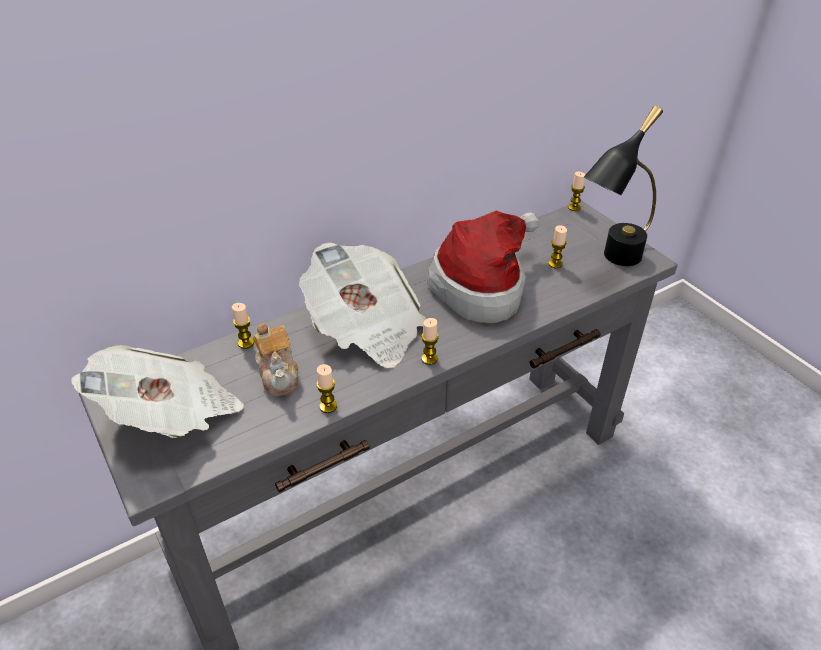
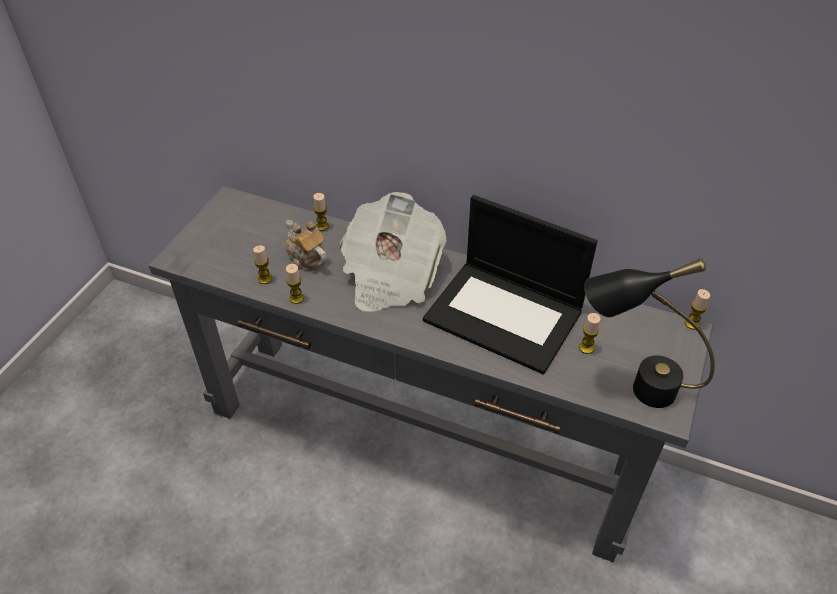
camera: 55 degrees right, 5 degrees up
newspaper [71,345,244,438] -> none
teapot [253,323,298,396] -> teapot turned 105 degrees clockwise [285,220,327,271]
candle [421,318,439,365] -> candle moved to [253,245,272,284]
hat [427,210,539,323] -> laptop [423,195,597,374]

